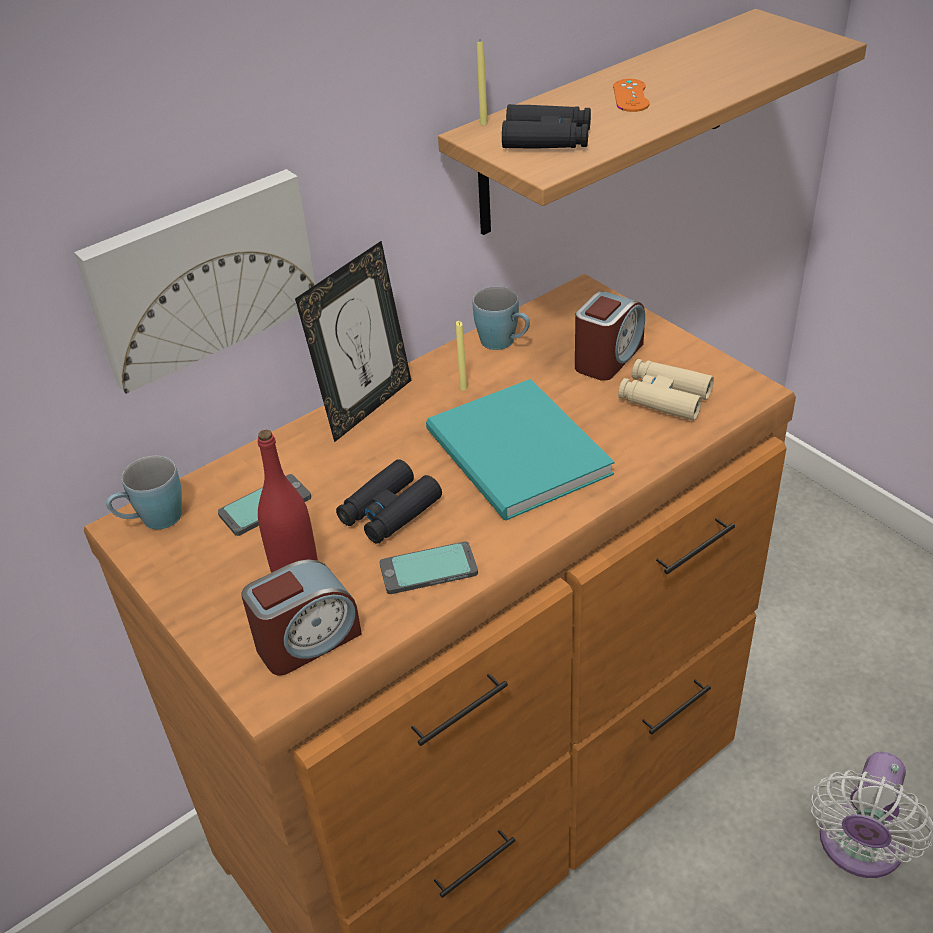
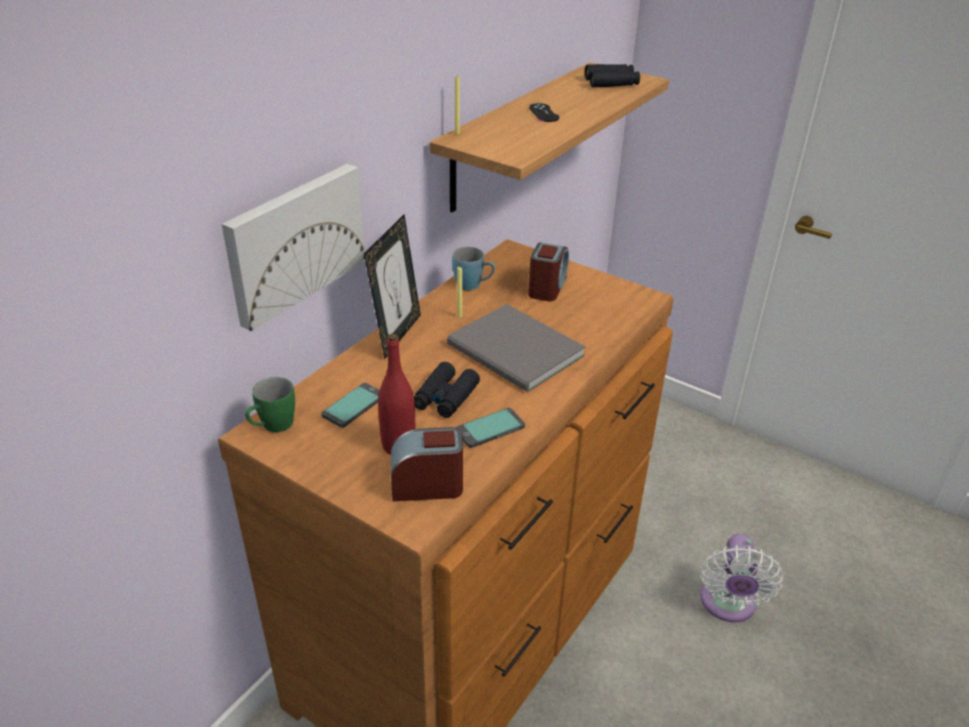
camera: 20 degrees left, 5 degrees down
blue mug [106,456,182,529] -> green mug [245,377,295,432]
alarm clock [241,559,362,675] -> alarm clock turned 135 degrees counterclockwise [391,427,463,501]
turquoise book [426,379,614,520] -> grey book [447,304,586,392]
black binoculars [502,104,591,149] -> black binoculars moved to [585,64,640,87]
orange game controller [613,79,650,112] -> black game controller [529,103,559,122]
beige binoculars [618,359,714,421] -> none

